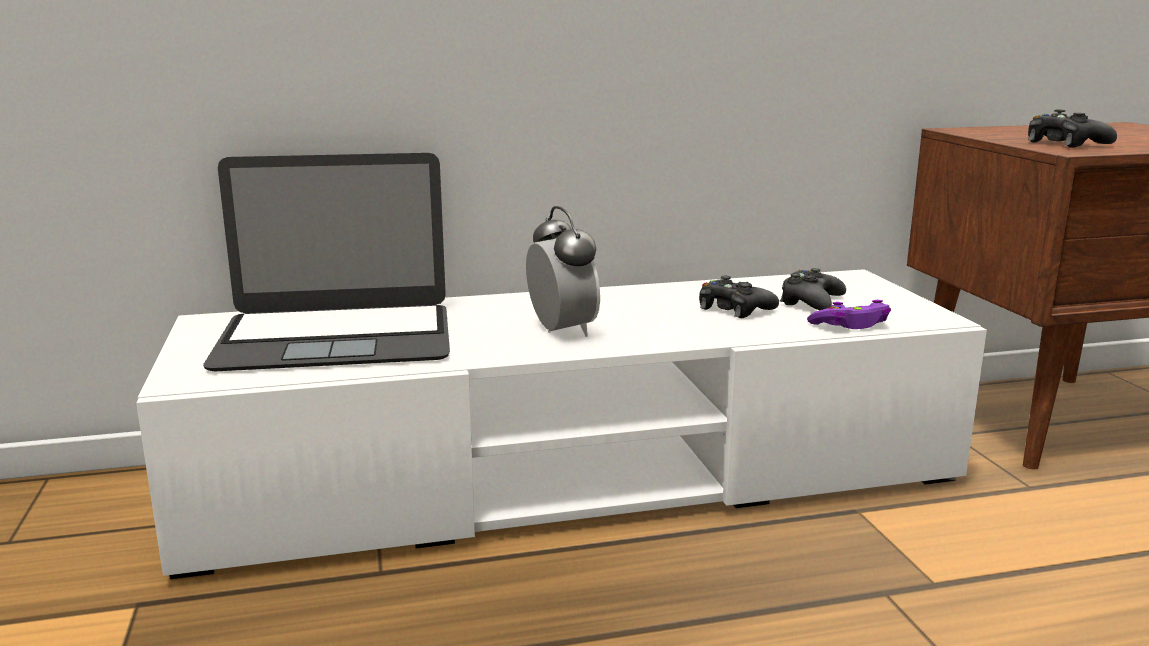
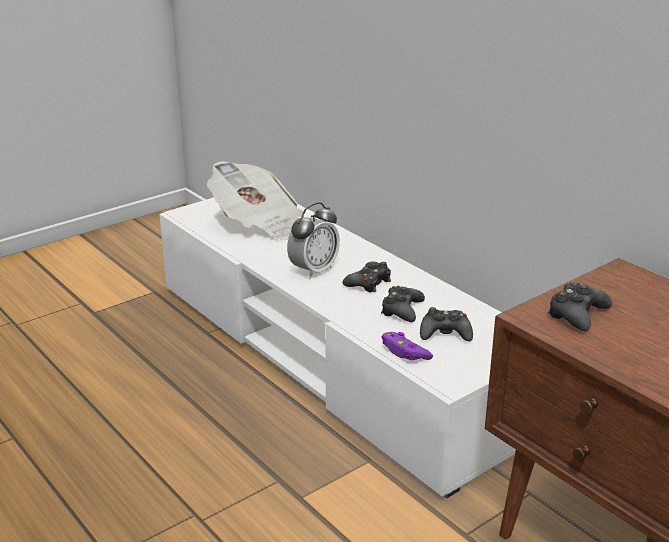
camera: 65 degrees right, 10 degrees up
laptop [203,153,450,371] -> newspaper [207,161,303,240]
none -> black game controller [342,261,391,293]

